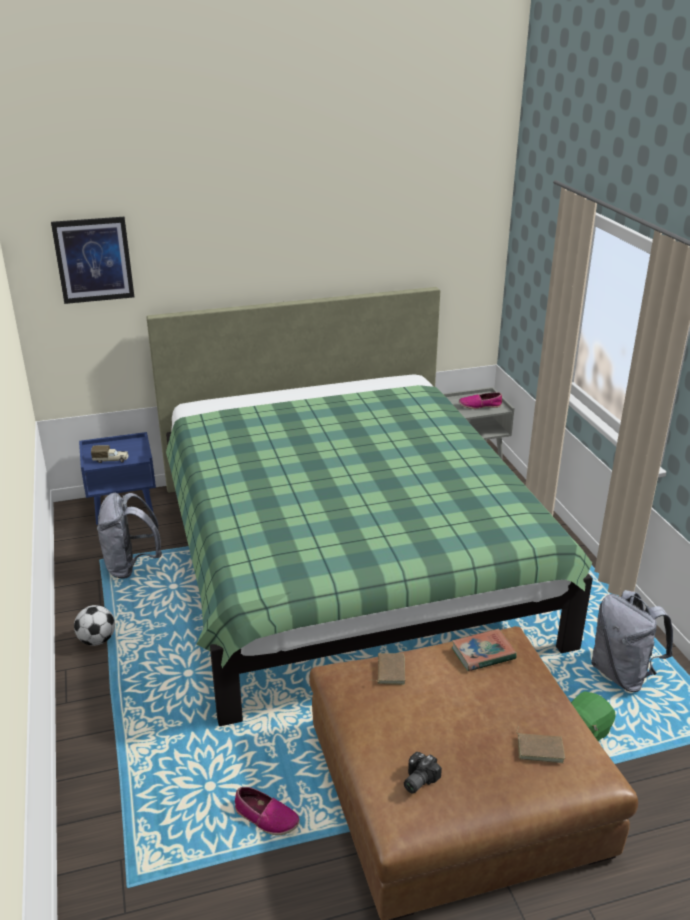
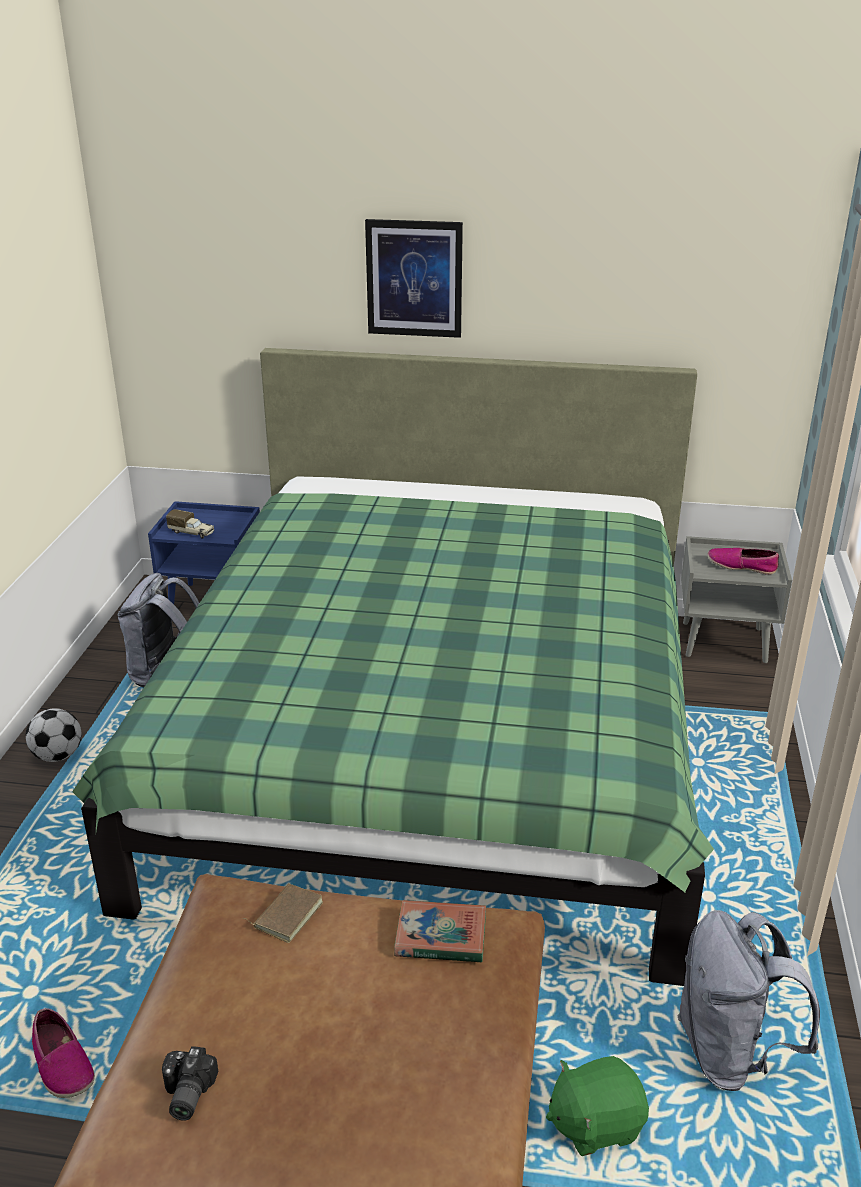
camera: 25 degrees right, 0 degrees up
picture [51,217,134,304] -> picture moved to [365,219,463,338]
camera [404,752,442,794] -> camera turned 60 degrees counterclockwise [162,1046,218,1121]
brown book [516,726,565,763] -> none

